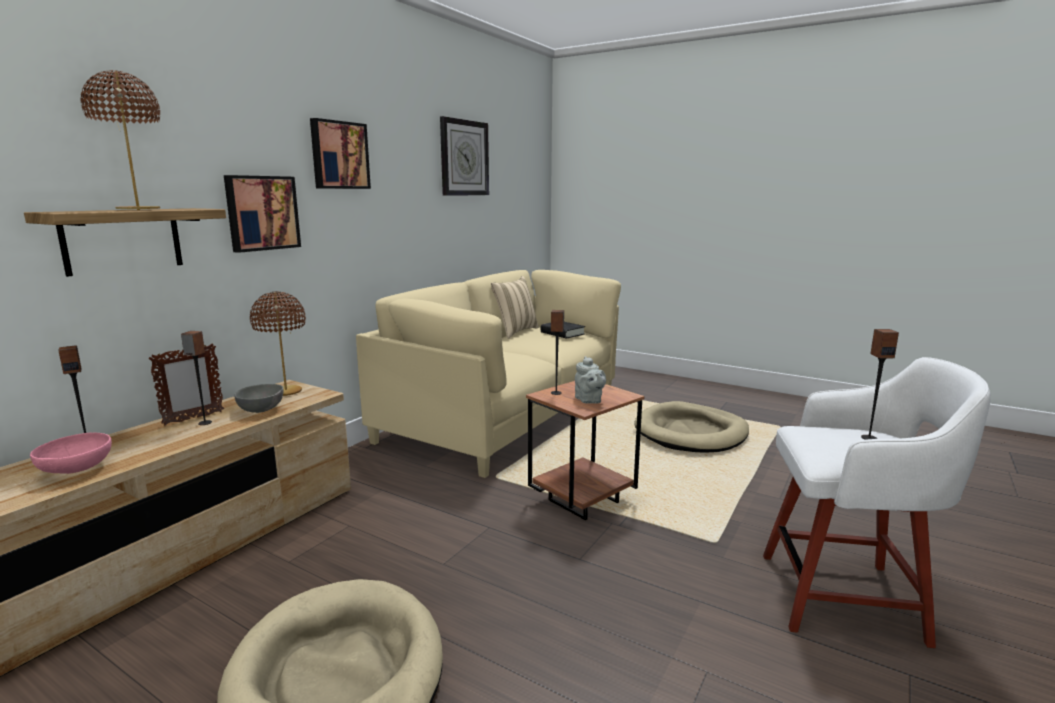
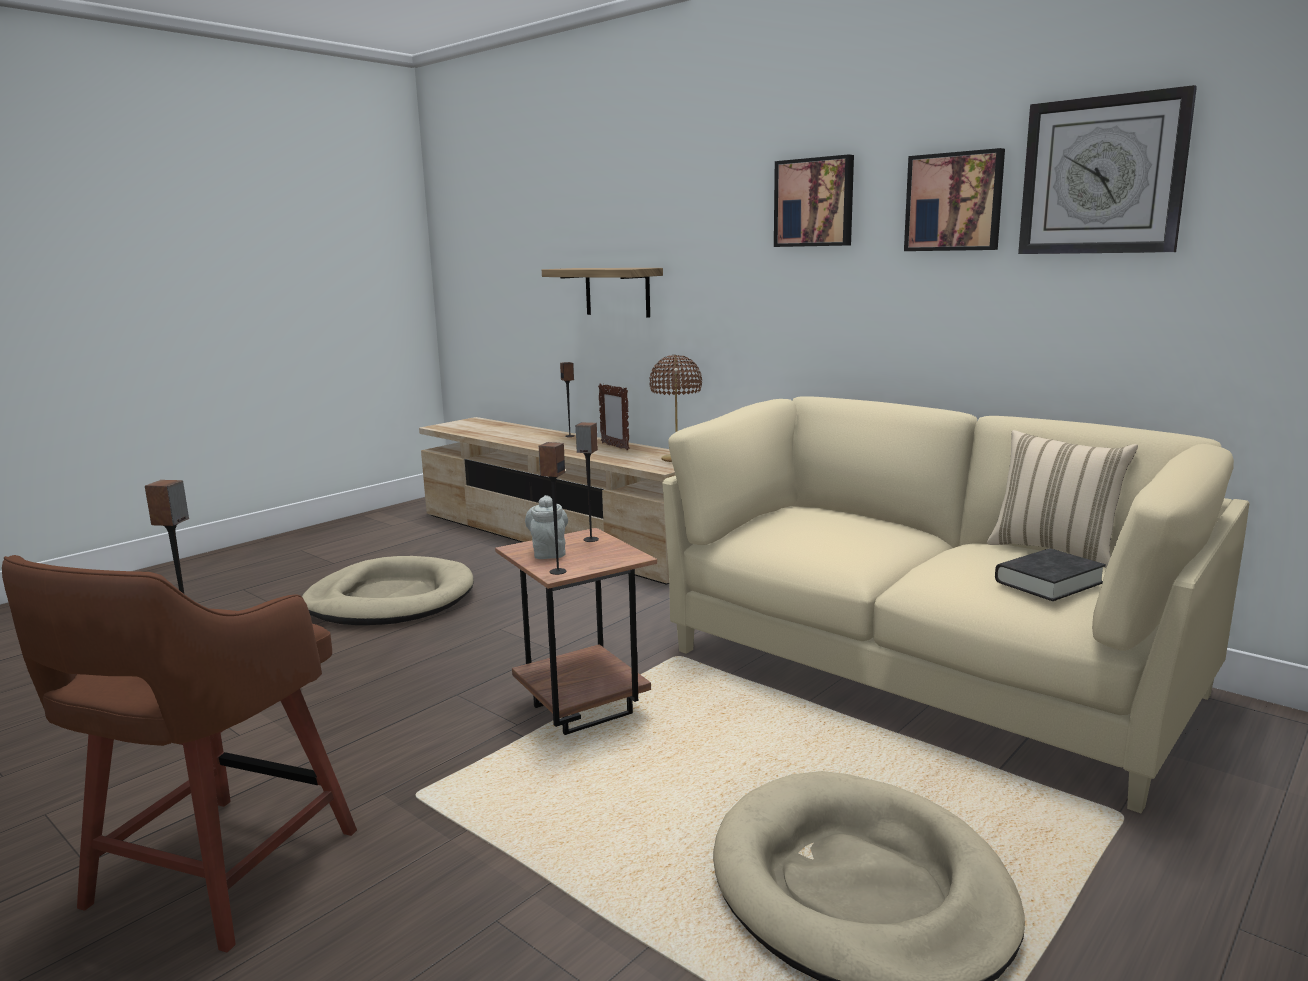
camera: 100 degrees right, 0 degrees up
pink bowl [30,433,112,474] -> none
brown table lamp [81,70,160,210] -> none
speaker [181,331,212,425] -> speaker moved to [539,442,567,575]
picture [224,175,301,253] -> picture moved to [904,148,1005,251]
grey bowl [235,384,283,413] -> none
grey teapot [575,356,606,404] -> grey teapot turned 90 degrees clockwise [525,495,568,559]
white stool [763,357,991,648] -> brown stool [2,555,357,952]

